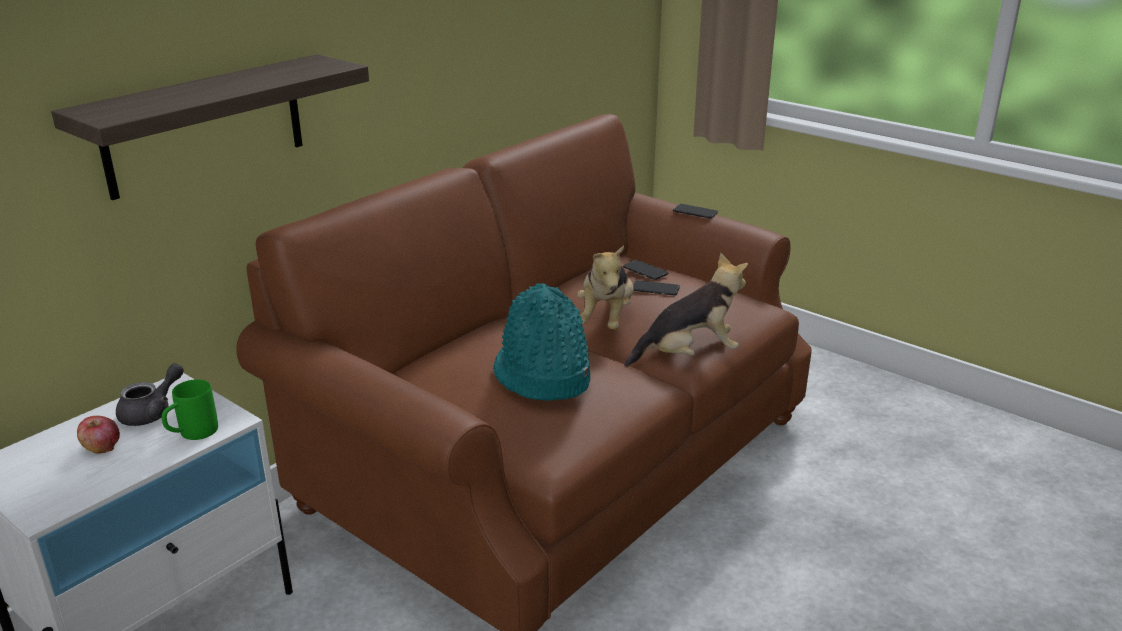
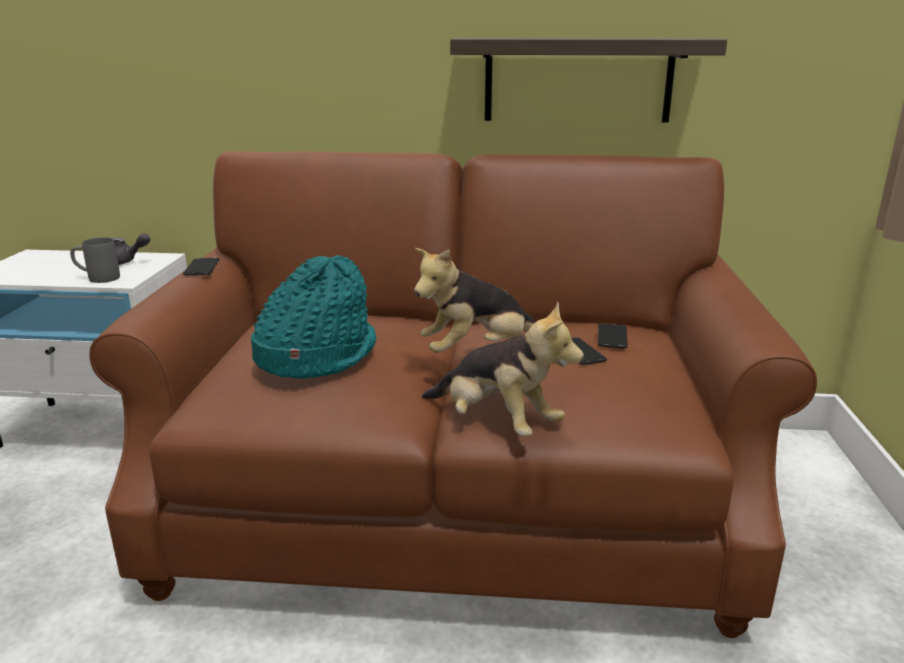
camera: 55 degrees right, 5 degrees down
shelf [51,54,369,200] -> shelf moved to [450,38,727,123]
apple [77,416,120,454] -> none
green mug [162,379,218,440] -> grey mug [70,237,120,283]
phone [673,204,718,218] -> phone moved to [183,258,220,275]

